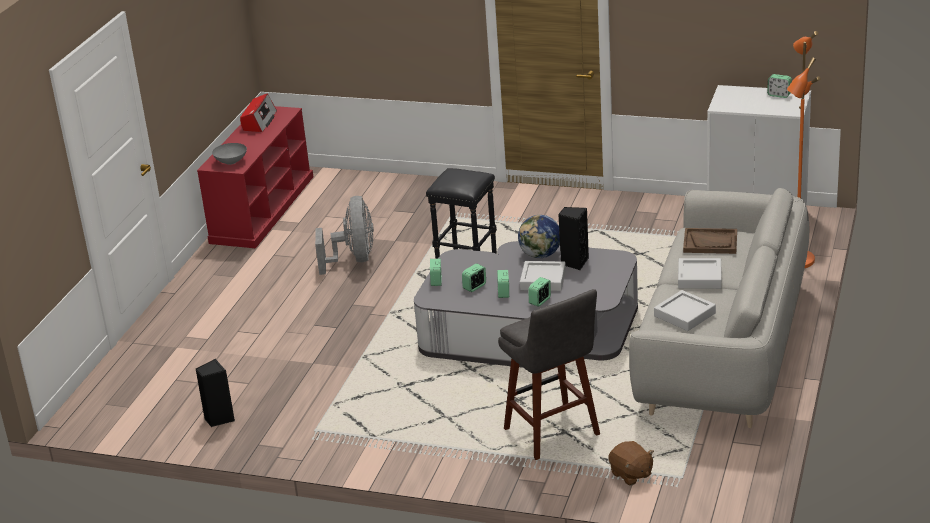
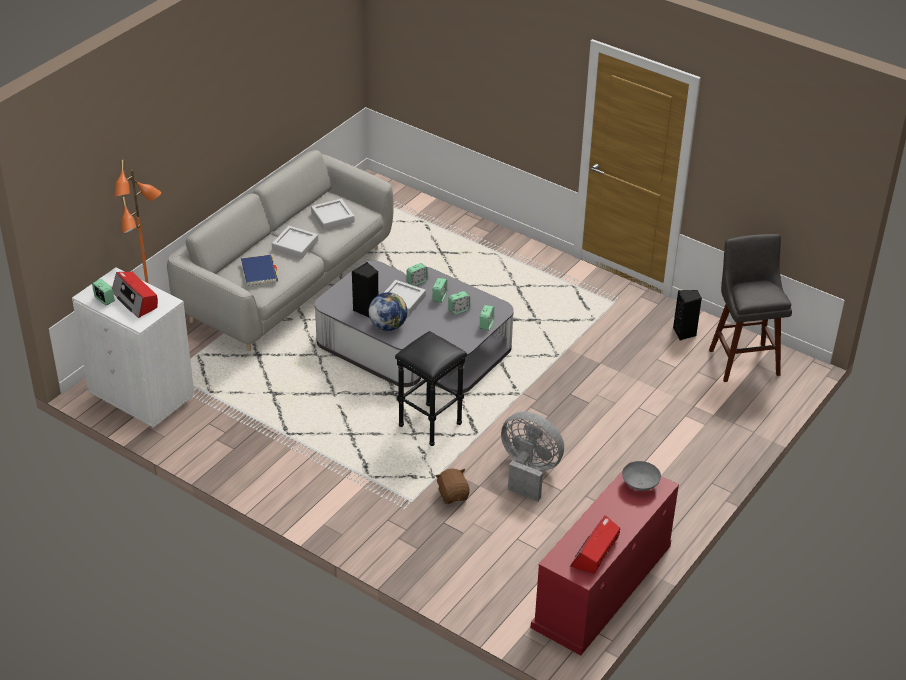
camera: 165 degrees left, 10 degrees up
grey fan [315,196,374,275] -> grey fan turned 105 degrees clockwise [501,412,564,502]
grey stool [498,289,600,460] -> grey stool moved to [709,234,792,382]
brown plush toy [608,441,654,486] -> brown plush toy moved to [435,469,470,504]
brown tray [683,228,737,254] -> blue book [241,255,278,286]
none -> radio [112,272,158,318]

